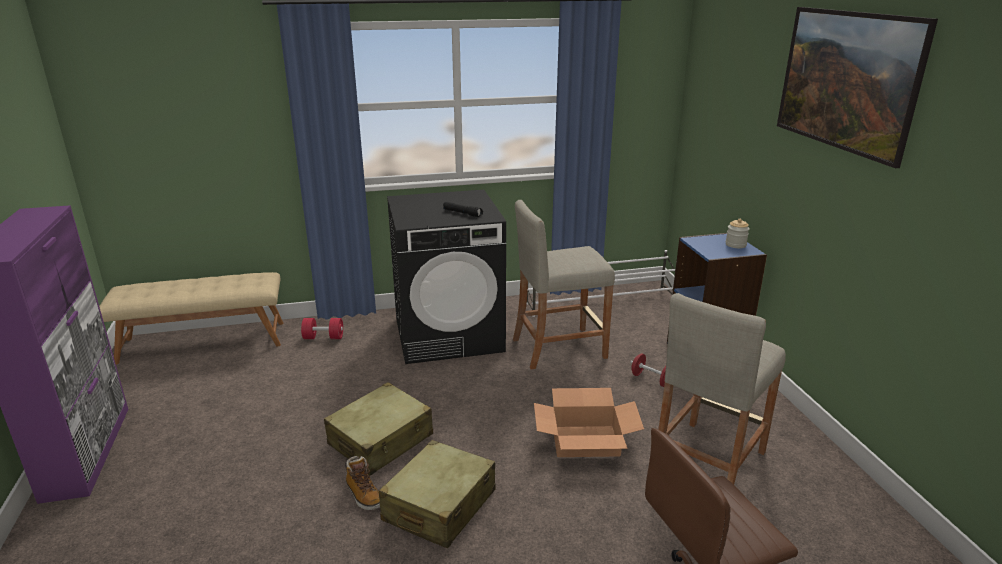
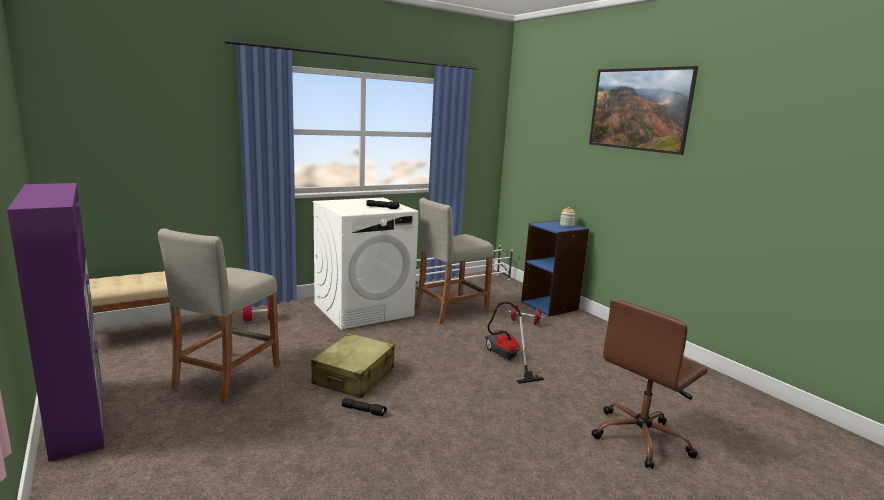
camera: 20 degrees left, 10 degrees down
boot [345,456,380,510] -> black flashlight [342,398,387,416]
beige suitcase [379,440,495,548] -> none
black washing machine [387,190,506,364] -> white washing machine [313,198,419,330]
cardboard box [534,388,644,457] -> vacuum cleaner [485,302,545,384]
beige stool [658,293,786,484] -> beige stool moved to [158,228,279,403]

